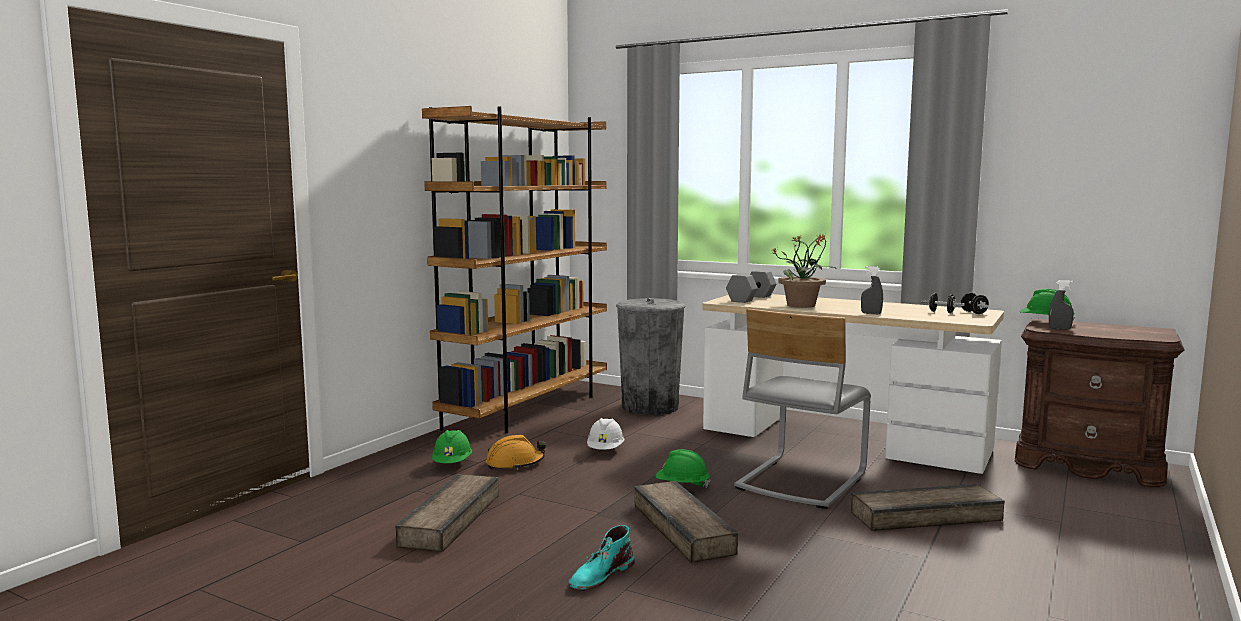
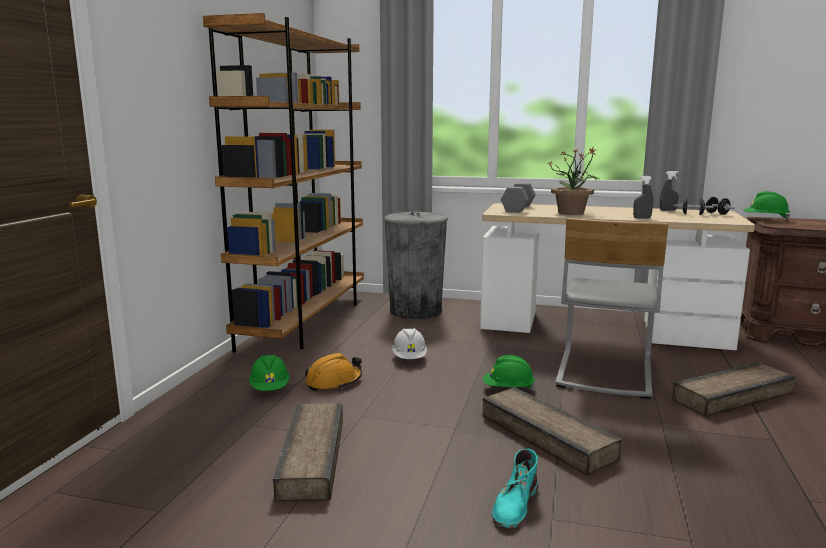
camera: 15 degrees left, 5 degrees up
grey spray bottle [1049,280,1074,330] -> grey spray bottle moved to [660,171,679,211]

